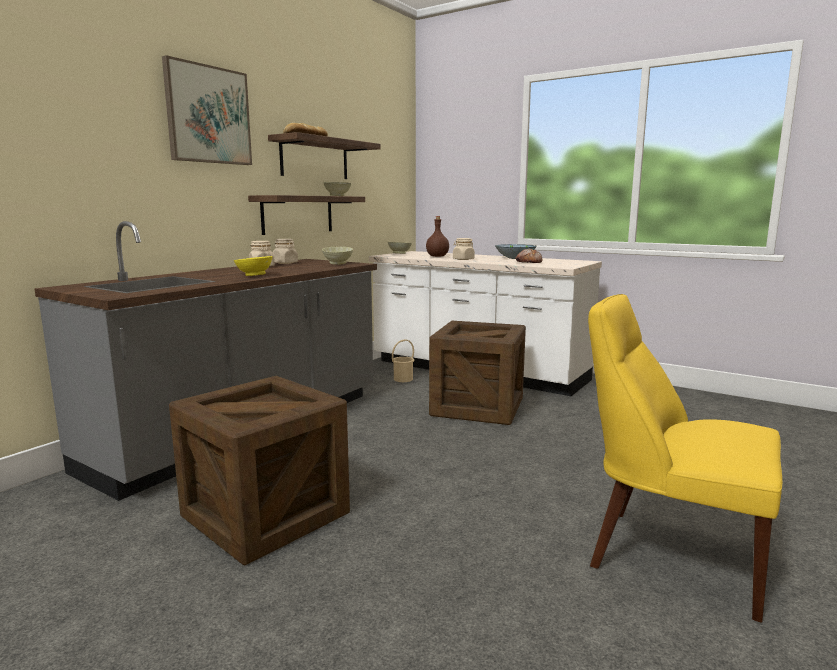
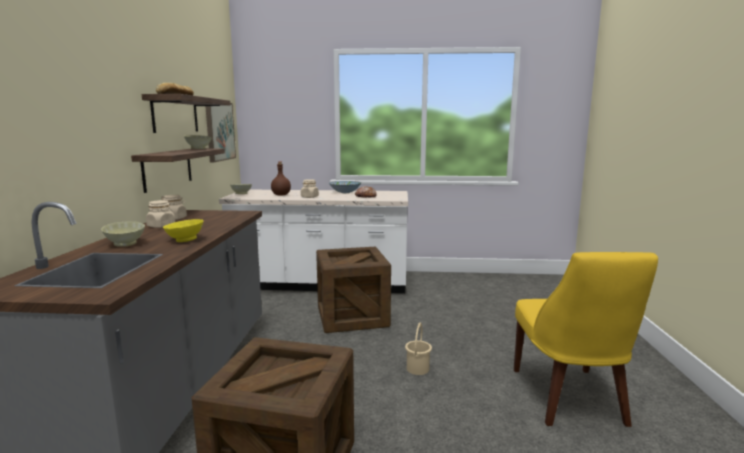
camera: 30 degrees left, 0 degrees up
picture [162,55,252,165] -> picture moved to [205,103,236,162]
beige bowl [322,247,353,265] -> beige bowl moved to [101,221,145,247]
beige bucket [392,339,415,382] -> beige bucket moved to [405,323,432,375]
yellow chair [588,294,782,623] -> yellow chair turned 90 degrees counterclockwise [514,252,658,427]

